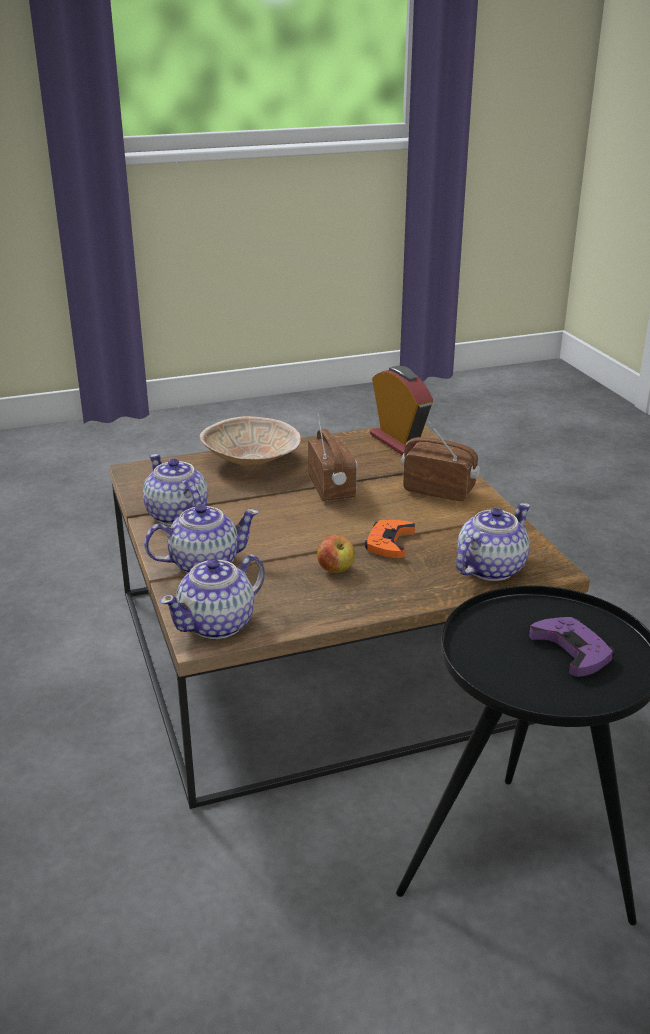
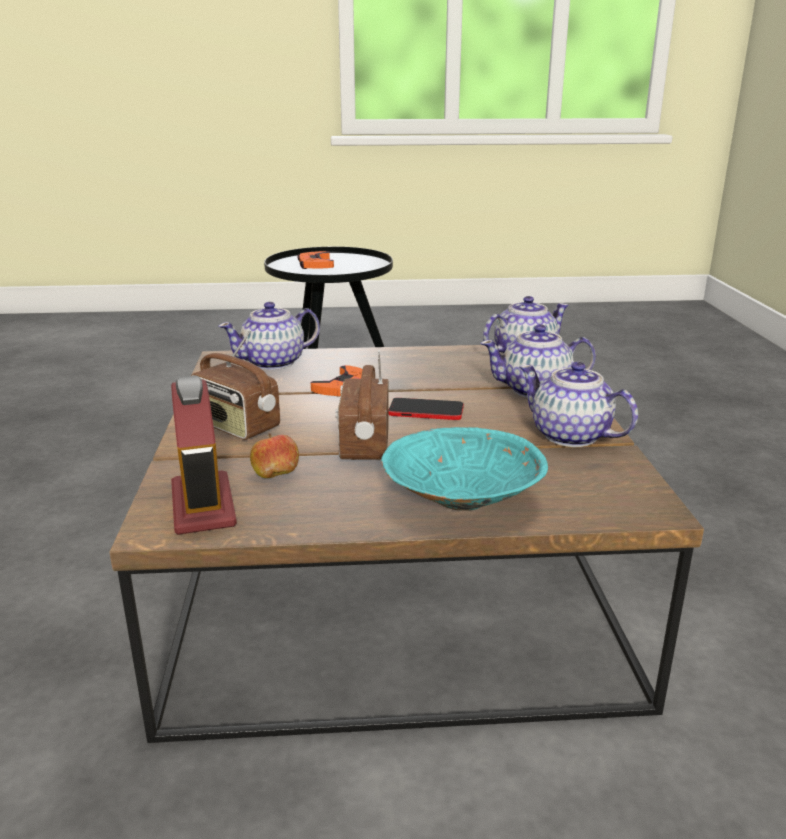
camera: 165 degrees left, 5 degrees down
teapot [143,454,208,526] -> teapot turned 150 degrees clockwise [519,362,638,447]
beige bowl [199,416,301,467] -> turquoise bowl [381,427,548,511]
apple [317,535,355,573] -> apple moved to [250,433,299,478]
purple game controller [529,617,615,677] -> orange game controller [297,251,334,269]
none -> phone [389,398,464,420]

